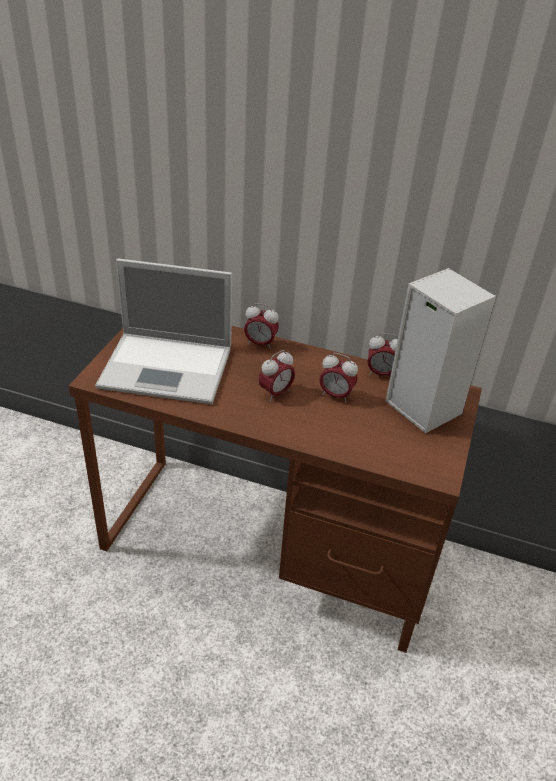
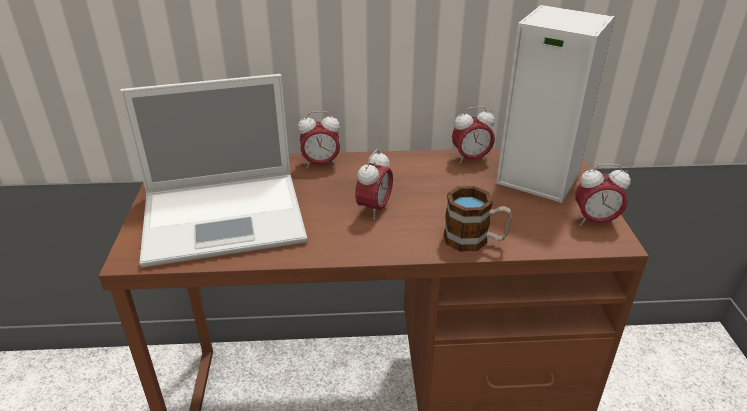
camera: 20 degrees left, 5 degrees down
alarm clock [319,353,358,403] -> alarm clock moved to [575,164,631,226]
none -> mug [444,186,512,252]

